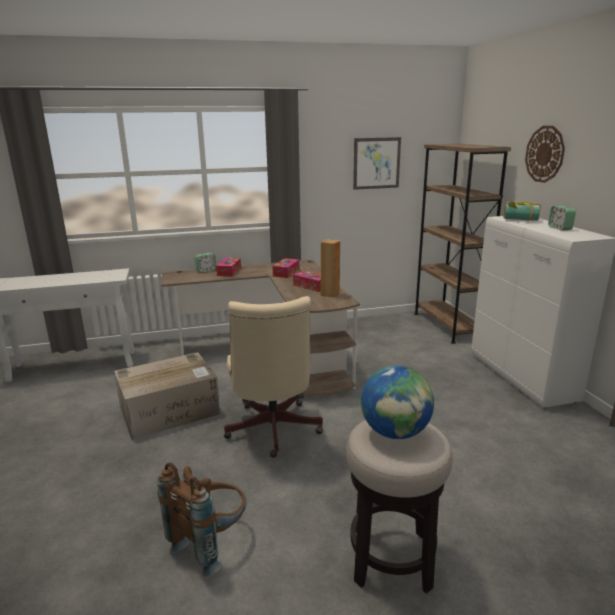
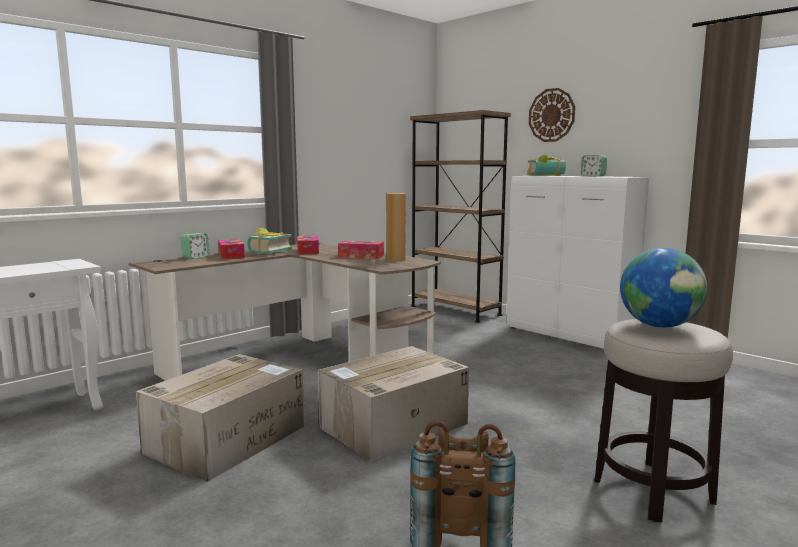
camera: 30 degrees left, 10 degrees down
beige office chair [224,296,323,458] -> cardboard box [318,346,469,462]
picture [353,137,401,190] -> none
none -> book [247,228,292,255]

